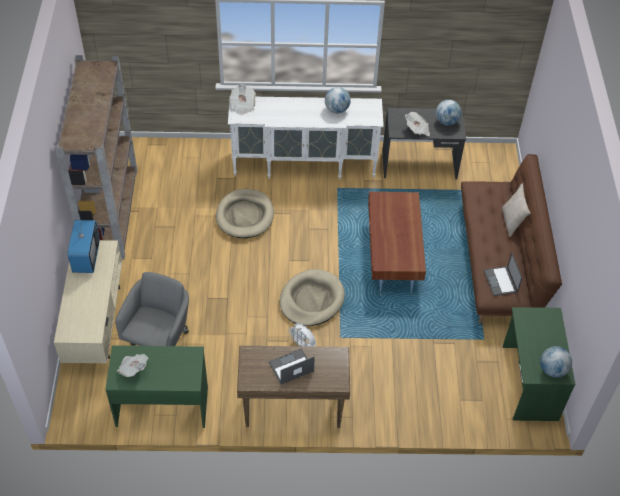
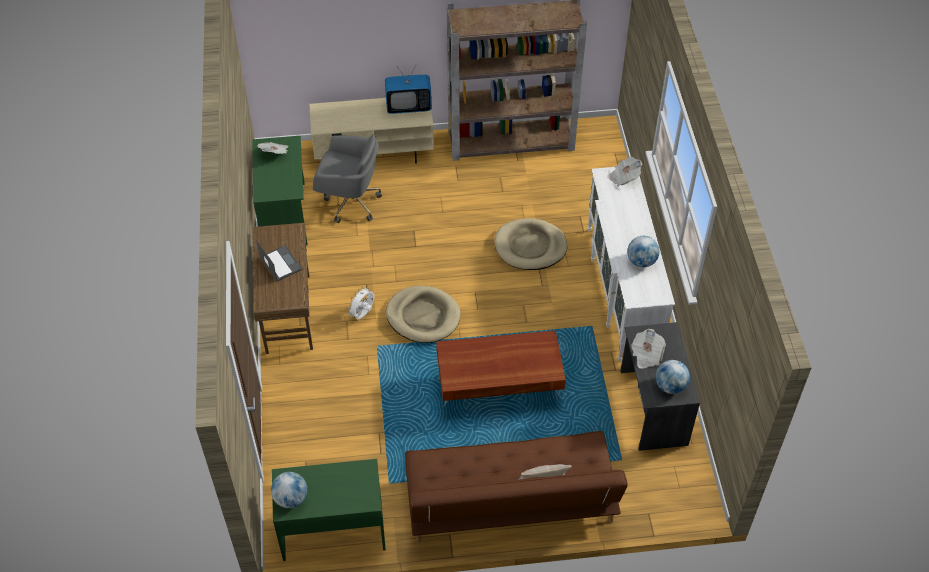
camera: 85 degrees right, 0 degrees up
laptop [484,252,522,296] -> none

